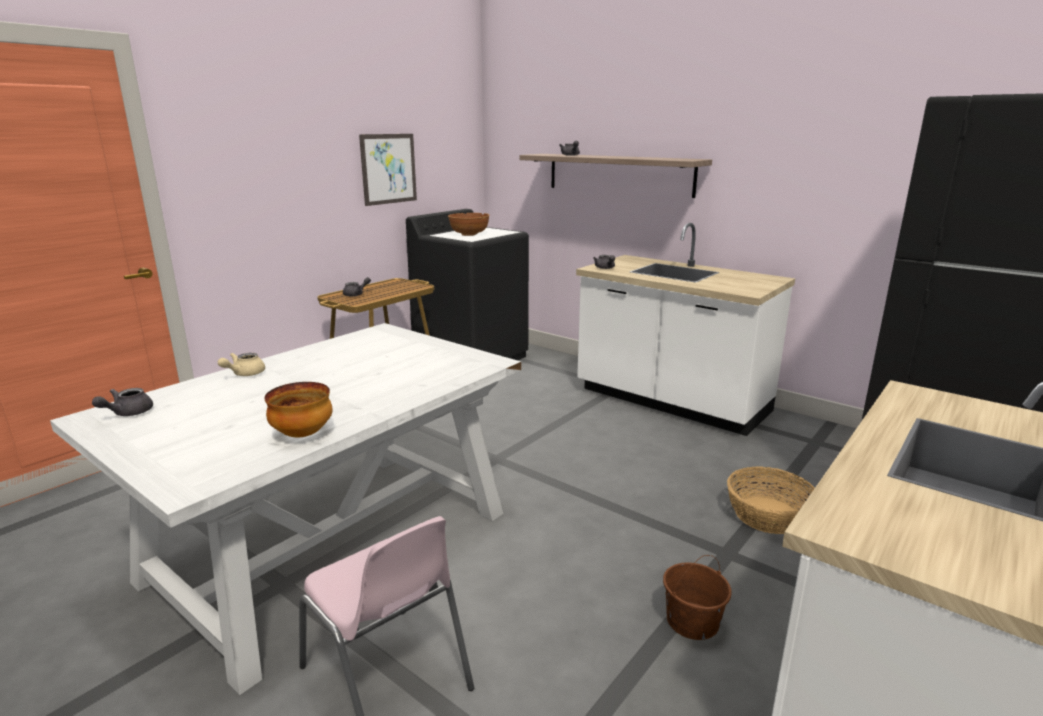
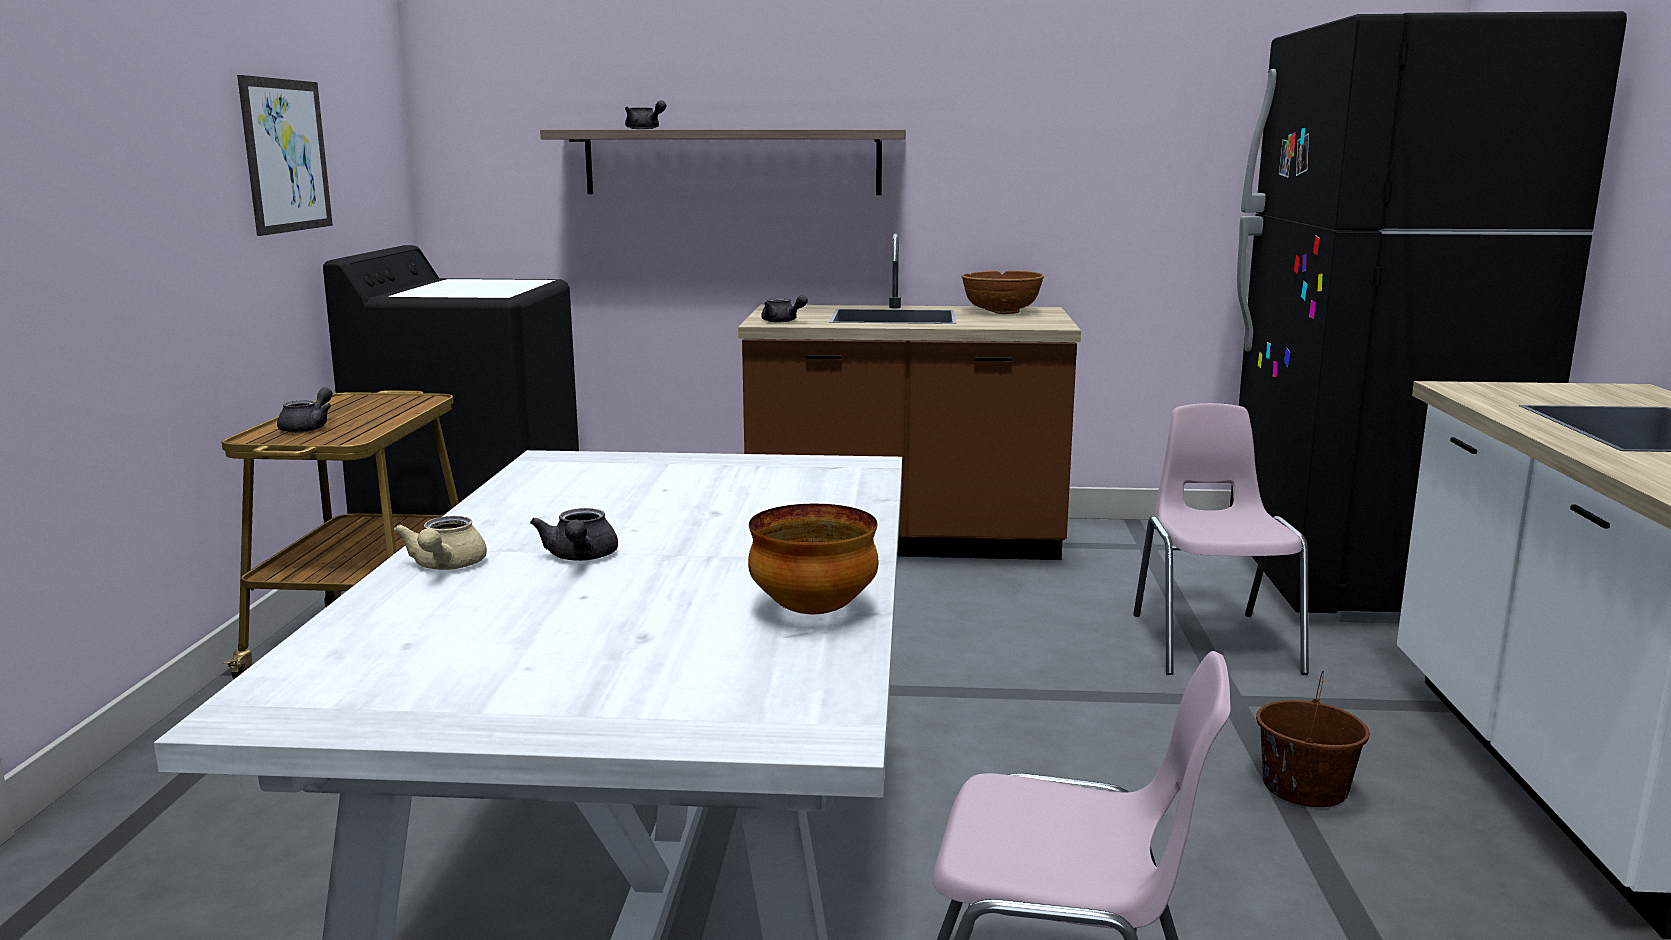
camera: 35 degrees left, 5 degrees down
grey teapot [92,388,153,416] -> grey teapot moved to [530,508,618,561]
brown bowl [448,213,490,236] -> brown bowl moved to [961,271,1044,314]
white counter [576,223,795,436] -> brown counter [738,233,1081,560]
basket [727,467,815,534] -> pink chair [1133,403,1309,675]

